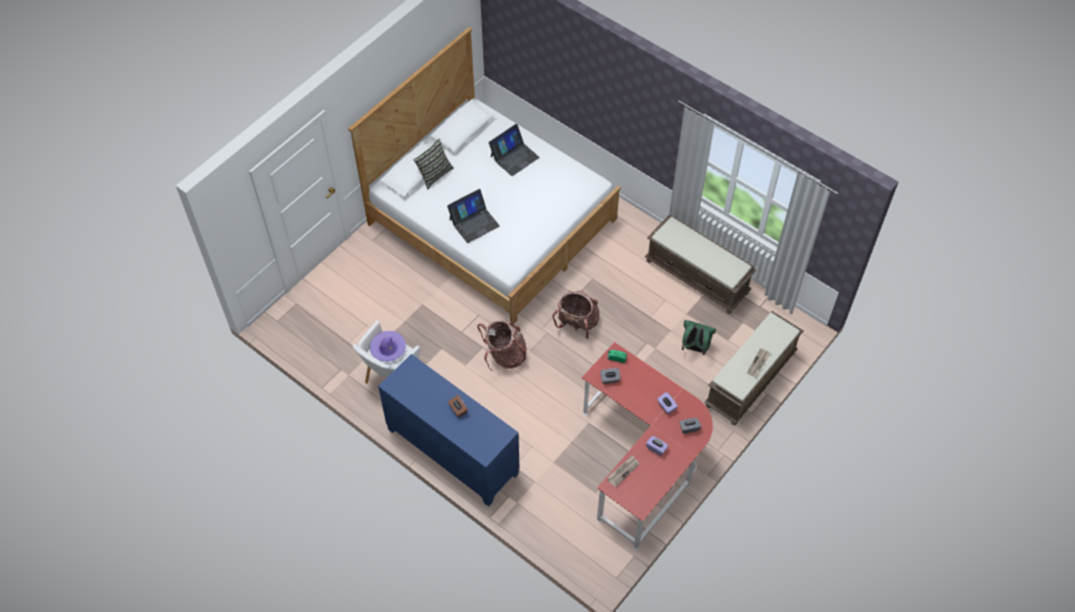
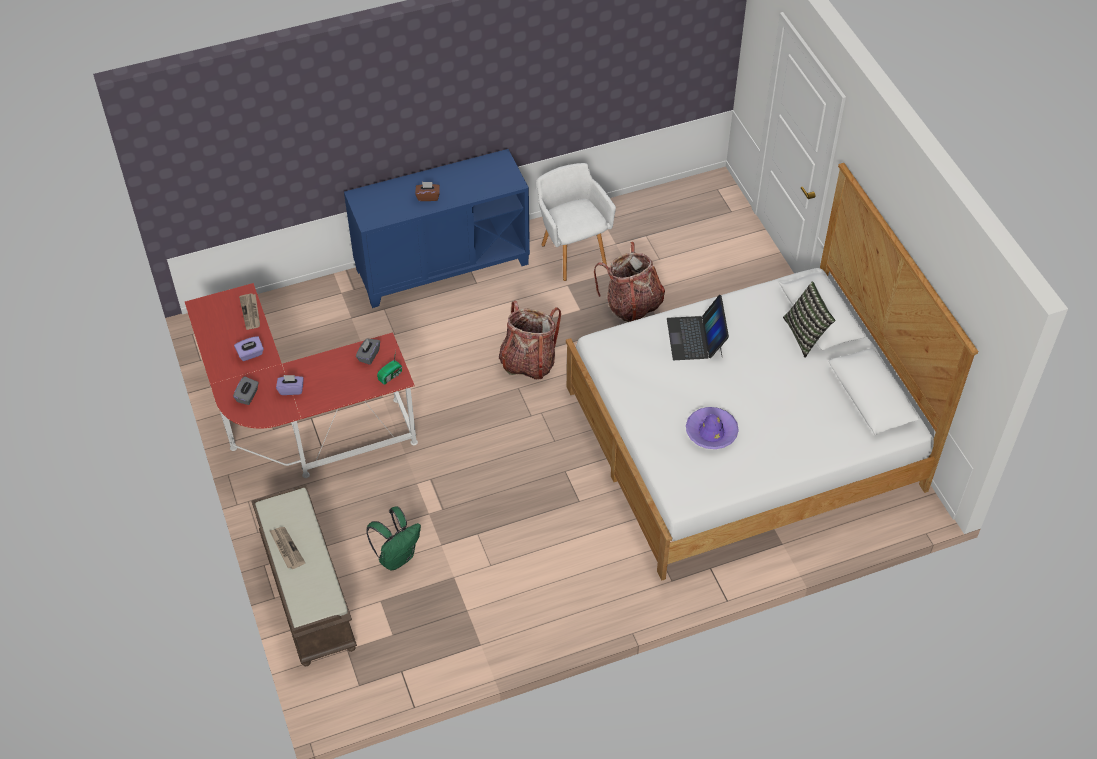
camera: 120 degrees right, 5 degrees down
purple hat [370,331,406,362] -> purple hat moved to [686,407,739,449]
laptop [489,124,540,176] -> none
backpack [553,290,600,339] -> backpack moved to [594,242,665,322]
brown bench [645,214,756,314] -> none

